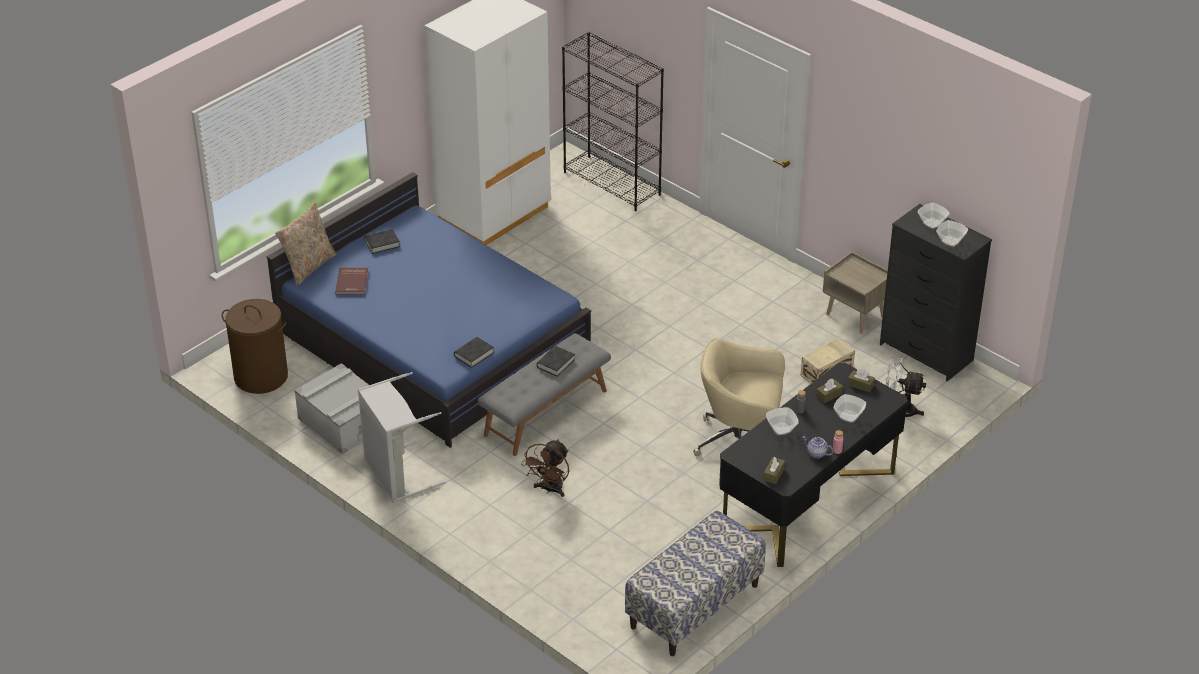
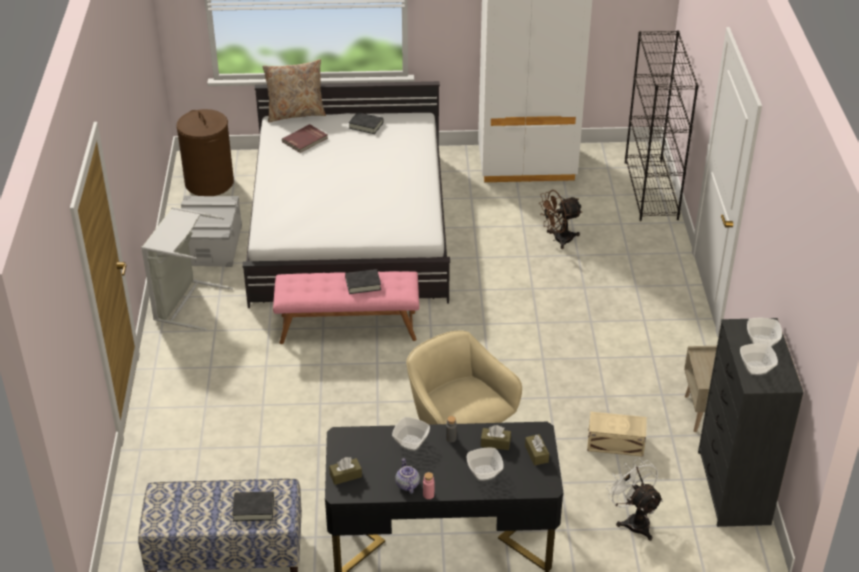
camera: 45 degrees right, 0 degrees up
blue bed [267,172,591,448] -> white bed [242,81,450,308]
black book [454,337,494,368] -> black book moved to [232,492,274,521]
grey bench [478,333,611,456] -> pink bench [273,271,419,344]
brown fan [521,439,569,497] -> brown fan moved to [539,190,582,249]

